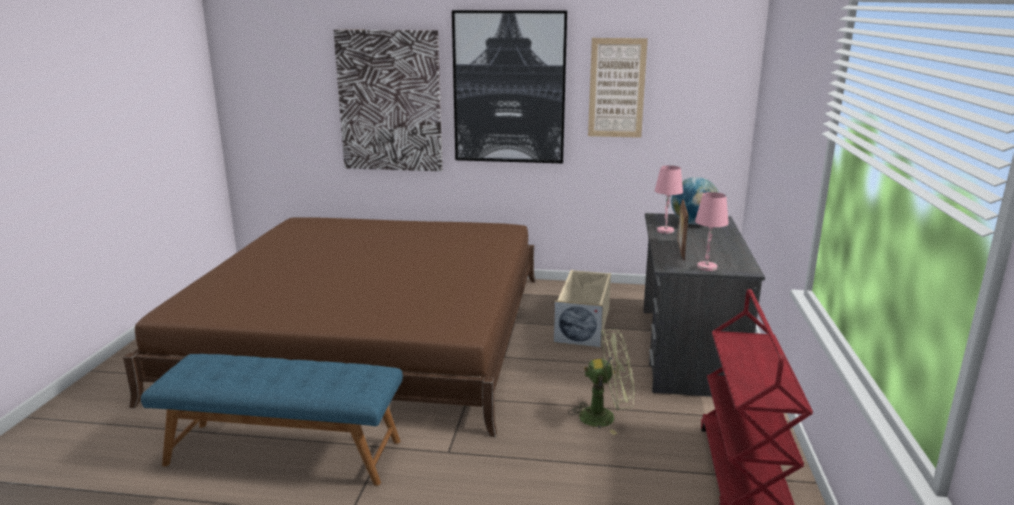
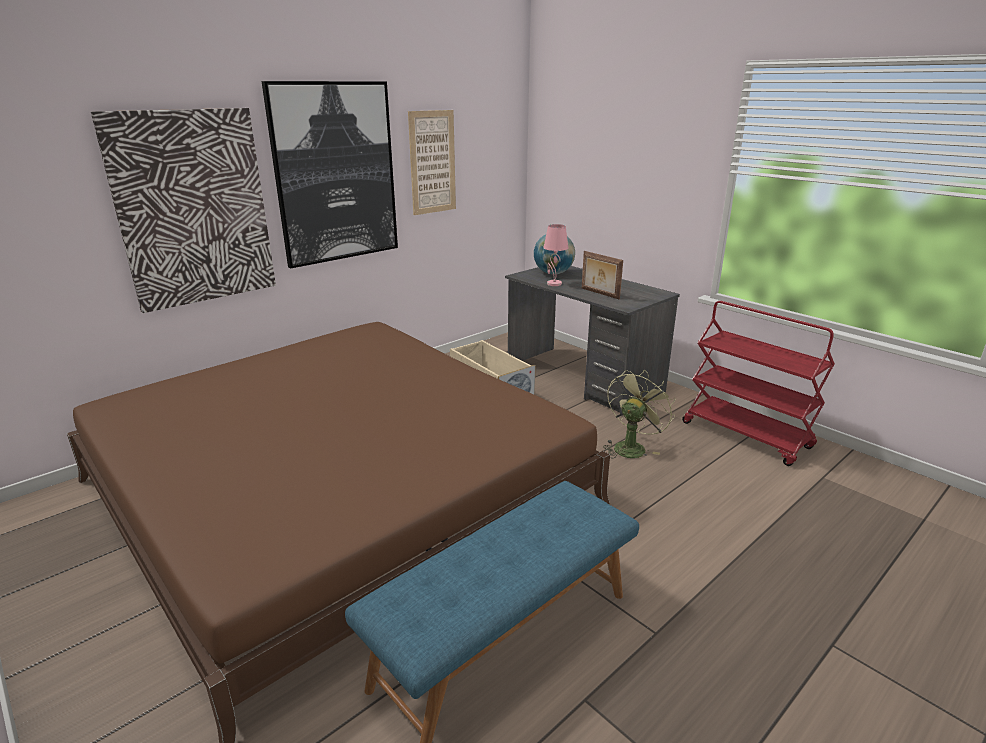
camera: 50 degrees left, 5 degrees up
pink table lamp [695,192,729,271] -> none

